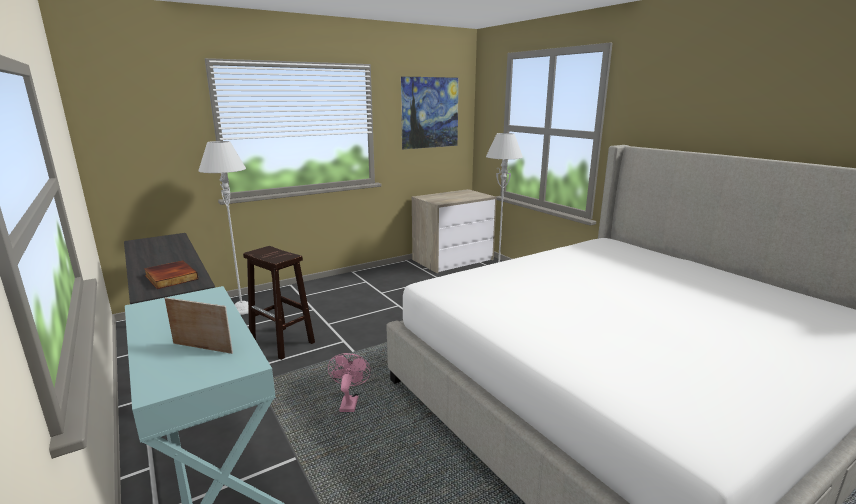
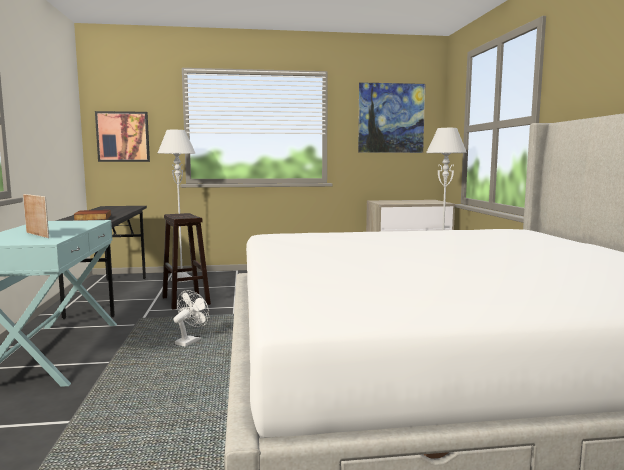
camera: 25 degrees right, 10 degrees down
pink fan [328,353,371,412] -> white fan [173,290,210,347]
none -> picture [95,111,150,162]

